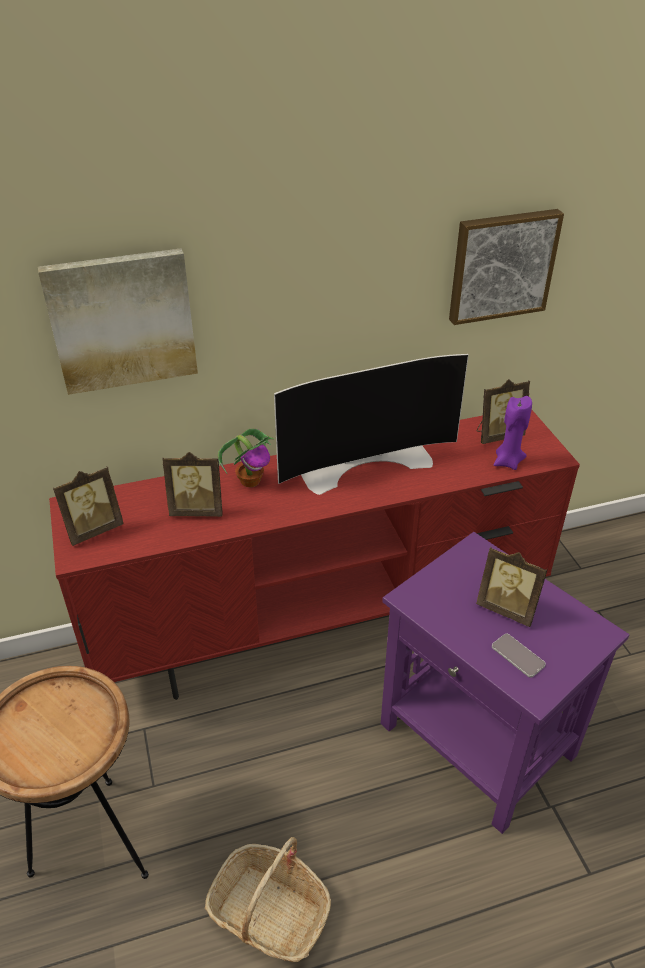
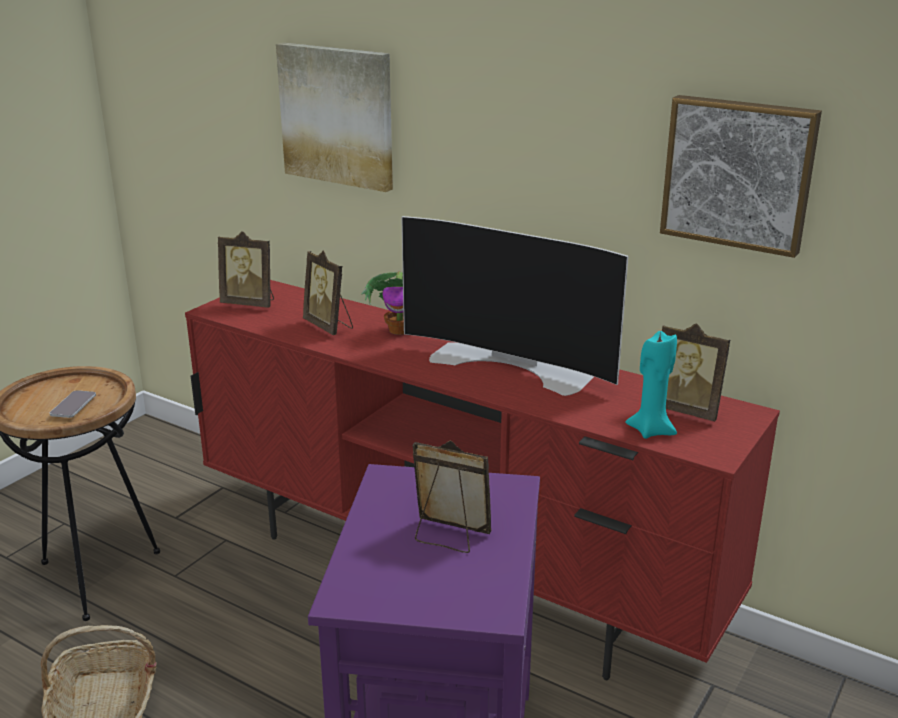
camera: 50 degrees right, 15 degrees down
picture frame [476,547,548,627] -> picture frame turned 120 degrees clockwise [412,441,491,553]
phone [492,634,546,678] -> phone moved to [50,390,96,418]
purple candle [493,396,532,470] -> turquoise candle [625,330,677,439]

